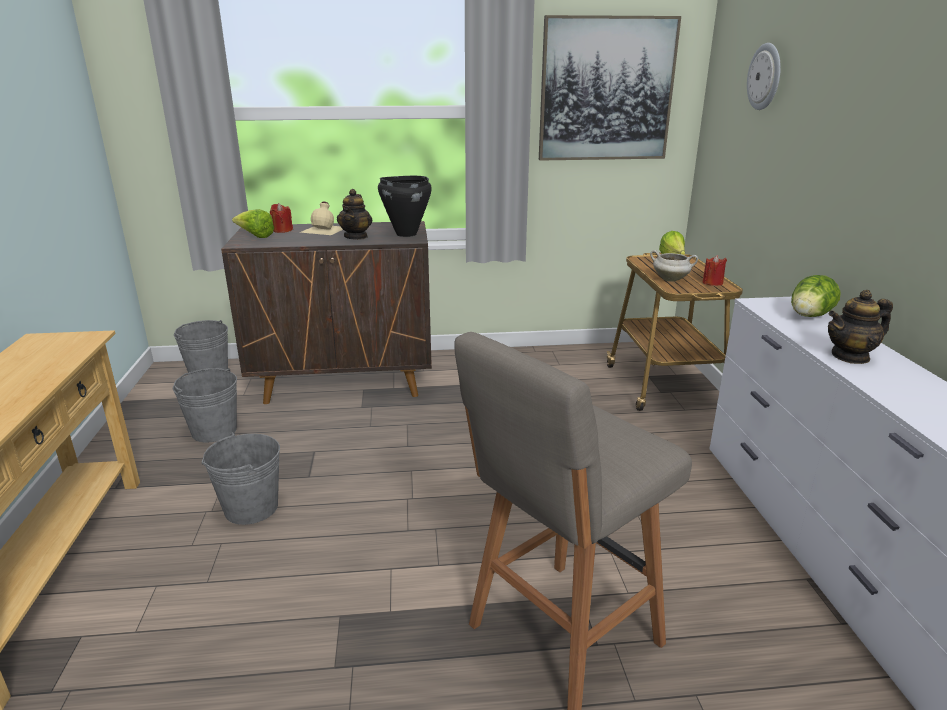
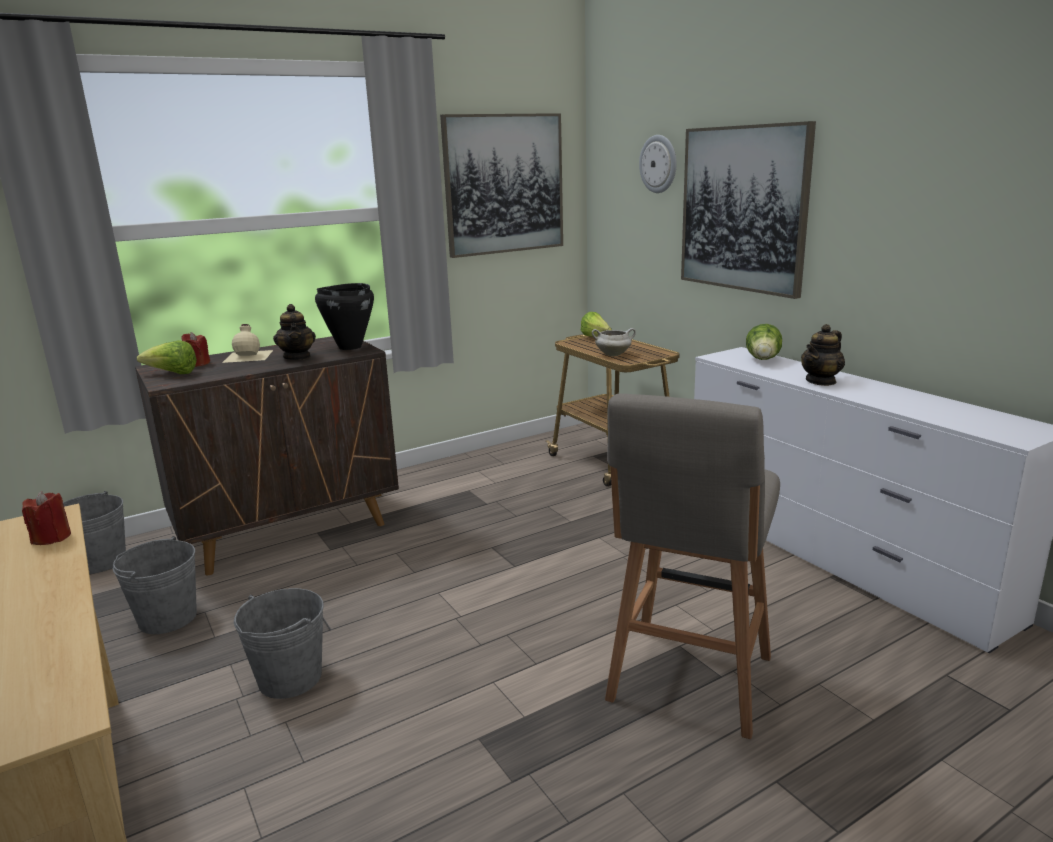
camera: 25 degrees left, 5 degrees down
red candle [703,255,727,286] -> red candle moved to [22,491,71,545]
none -> picture [681,121,816,299]

